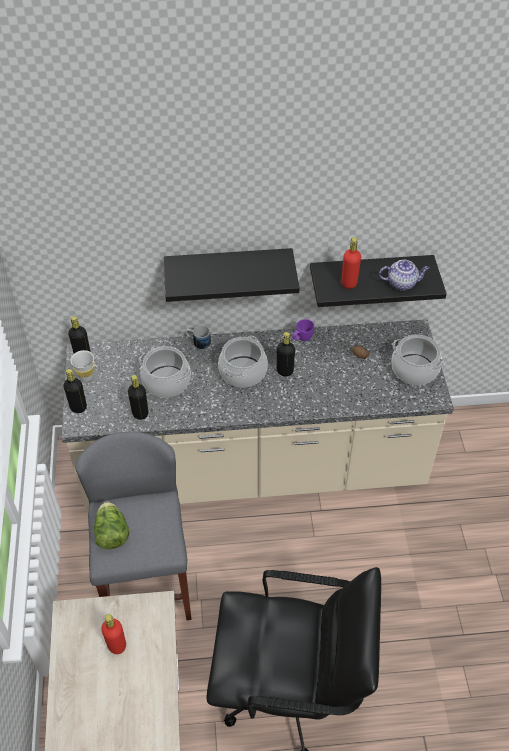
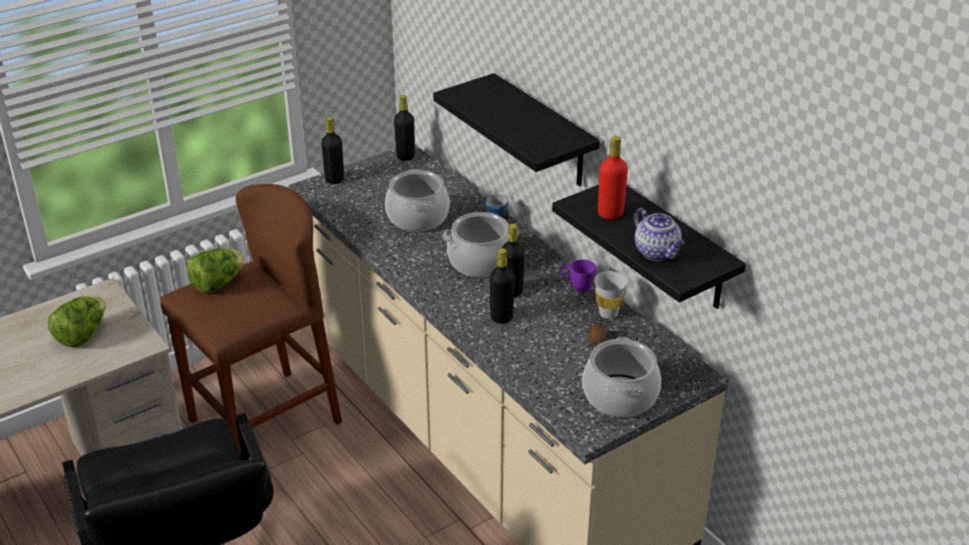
camera: 60 degrees right, 15 degrees down
white cup [71,350,94,382] -> white cup moved to [594,271,628,319]
grey stool [75,432,192,621] -> brown stool [160,184,342,458]
red bottle [102,614,126,654] -> lettuce [48,296,105,347]
black bottle [128,375,148,420] -> black bottle moved to [490,248,514,324]

